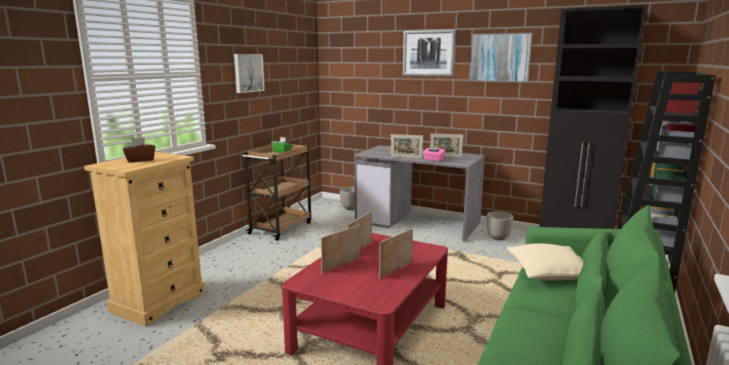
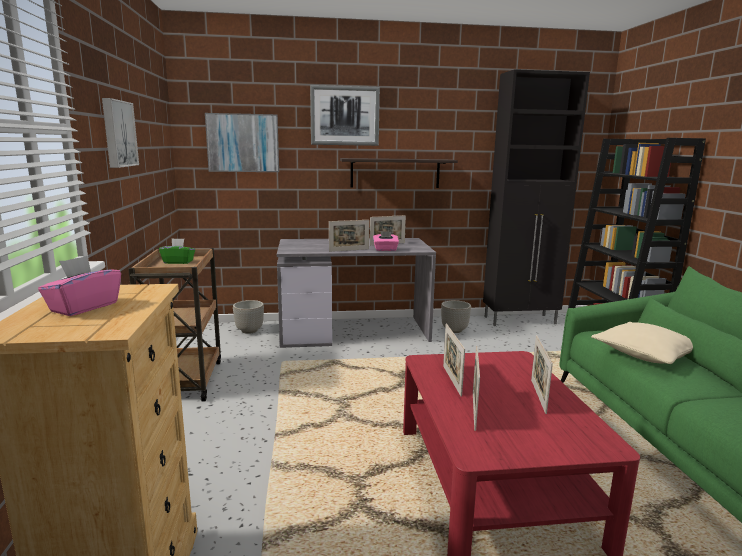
camera: 35 degrees left, 0 degrees up
brown tissue box [123,137,155,162] -> pink tissue box [38,256,121,316]
picture [470,33,533,82] -> picture moved to [205,113,279,172]
none -> shelf [340,158,458,188]

